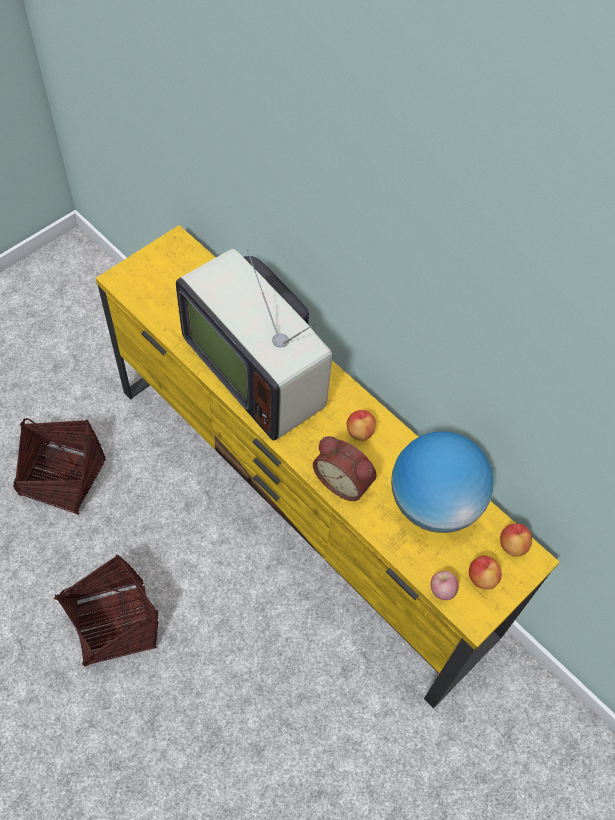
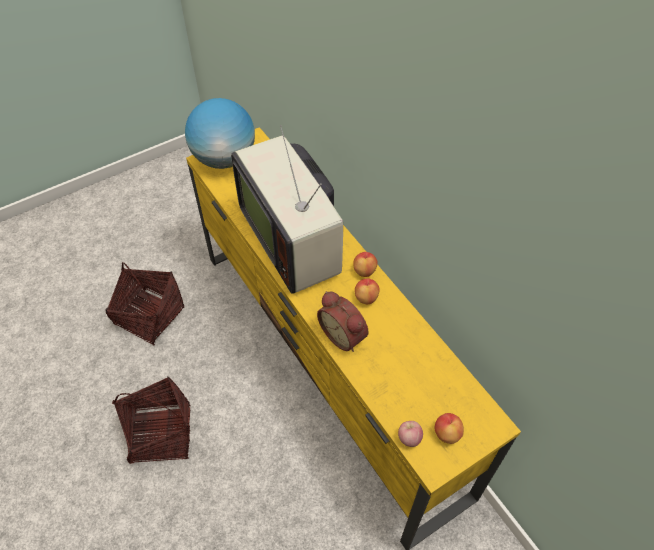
camera: 15 degrees right, 5 degrees down
globe [391,431,494,533] -> globe moved to [185,98,255,169]
apple [500,523,532,557] -> apple moved to [353,252,378,277]

